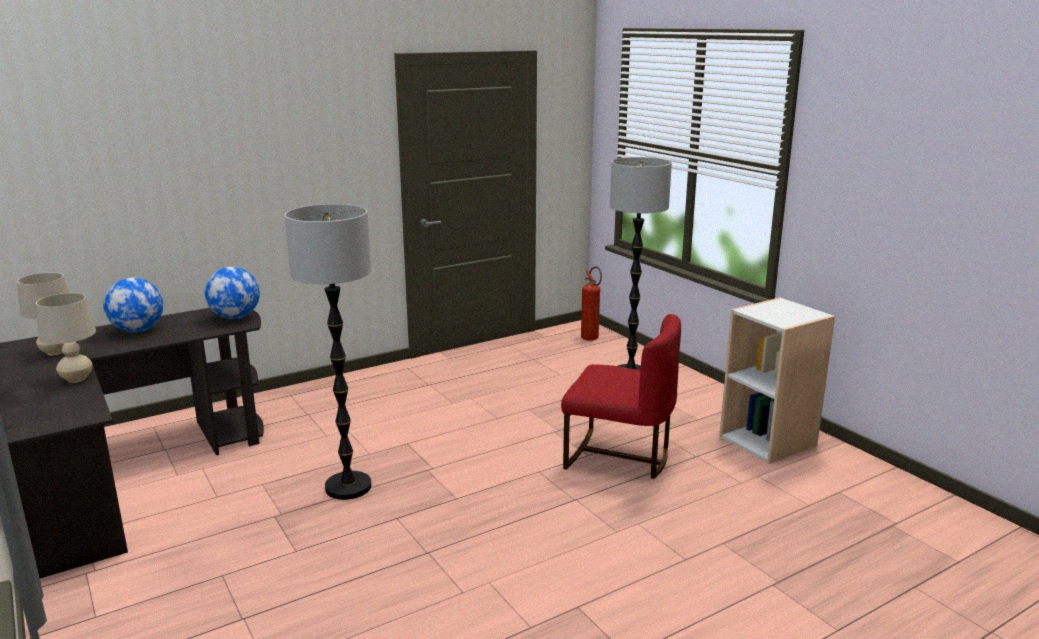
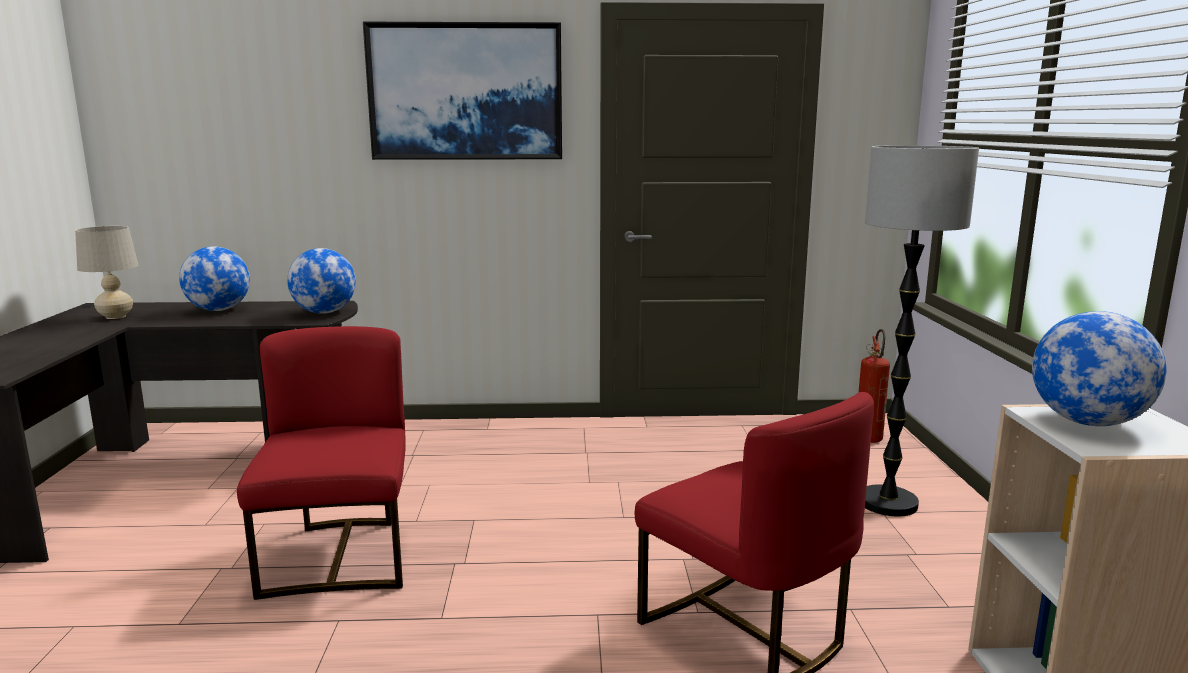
camera: 30 degrees right, 5 degrees down
beige table lamp [36,293,96,383] -> none
floor lamp [284,204,371,500] -> red chair [237,326,406,600]
none -> picture [363,22,562,160]
none -> globe [1032,311,1166,426]

